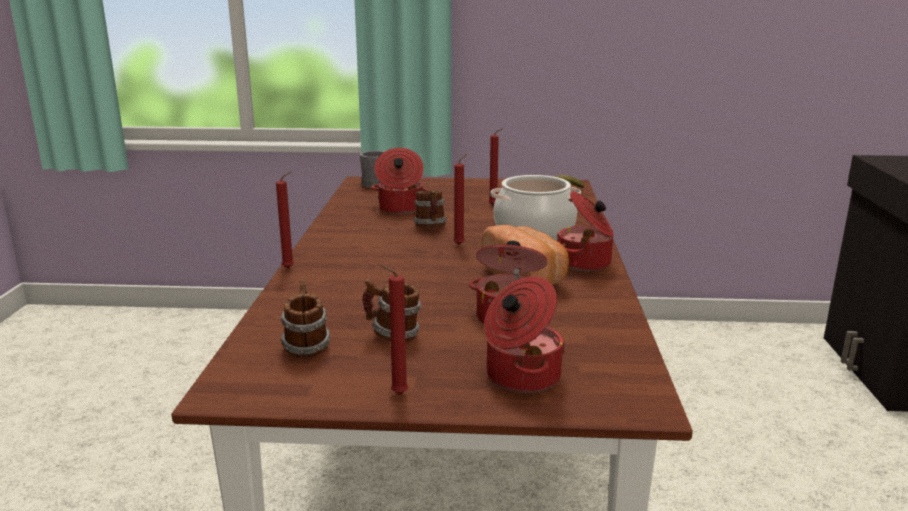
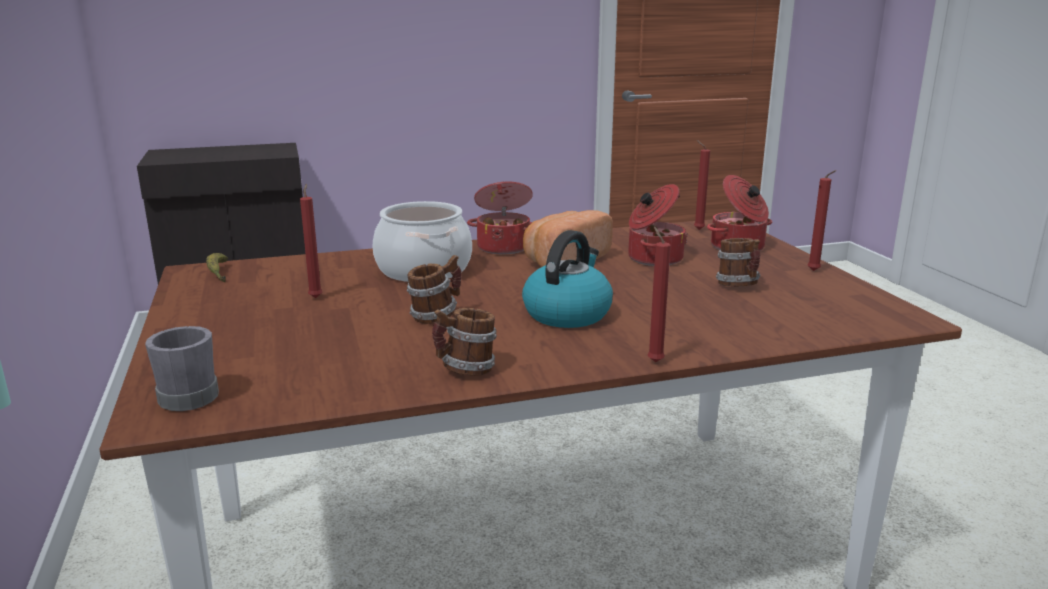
camera: 110 degrees left, 0 degrees up
mug [280,280,330,358] -> mug moved to [432,308,497,376]
cooking pot [371,148,428,214] -> none
red candle [453,154,467,245] -> red candle moved to [694,140,710,230]
none -> kettle [522,230,613,328]

